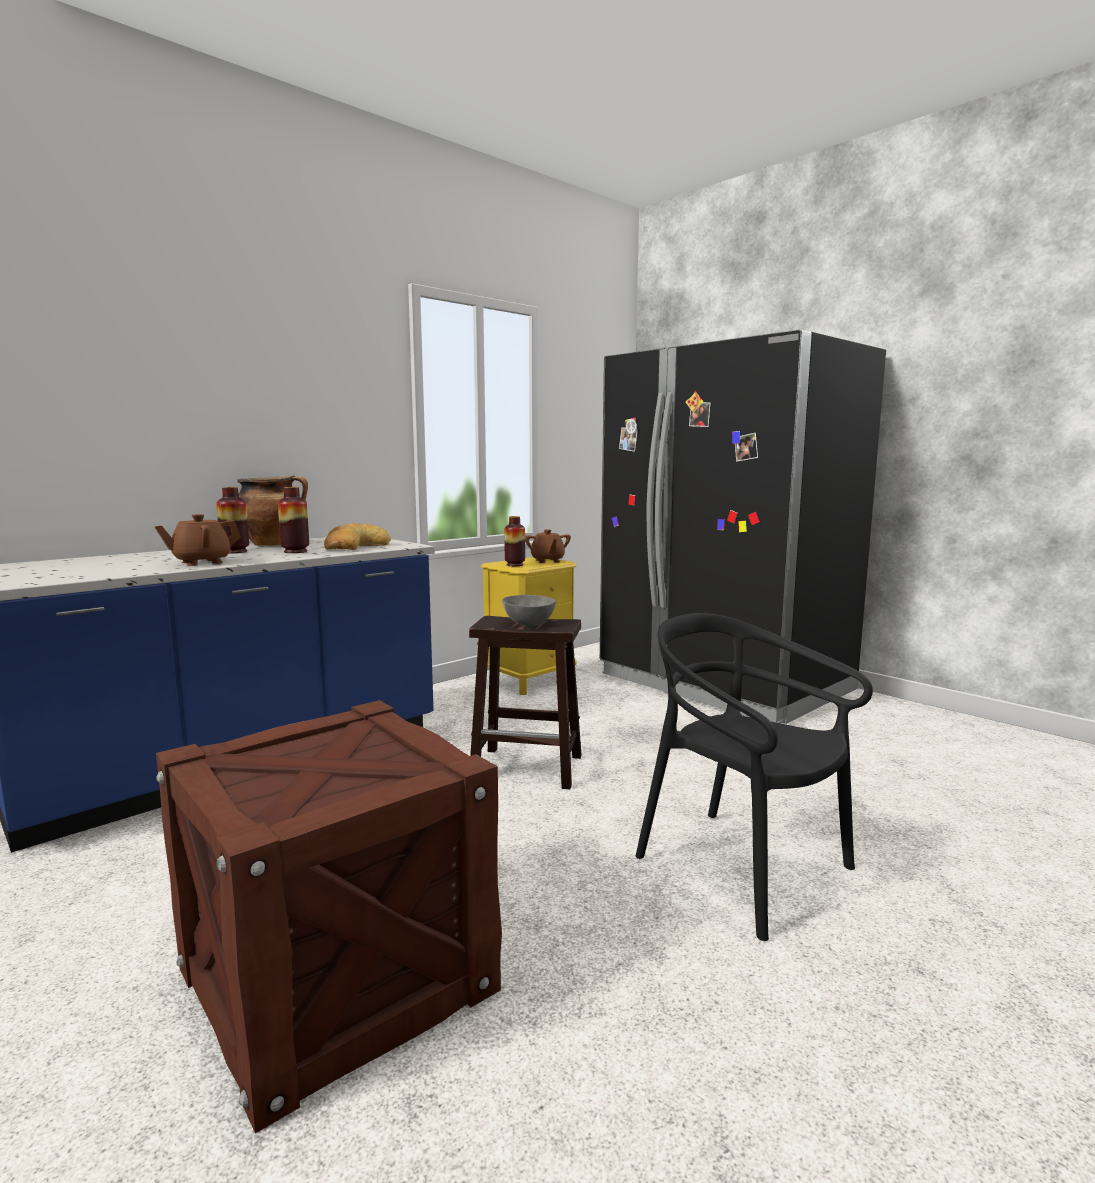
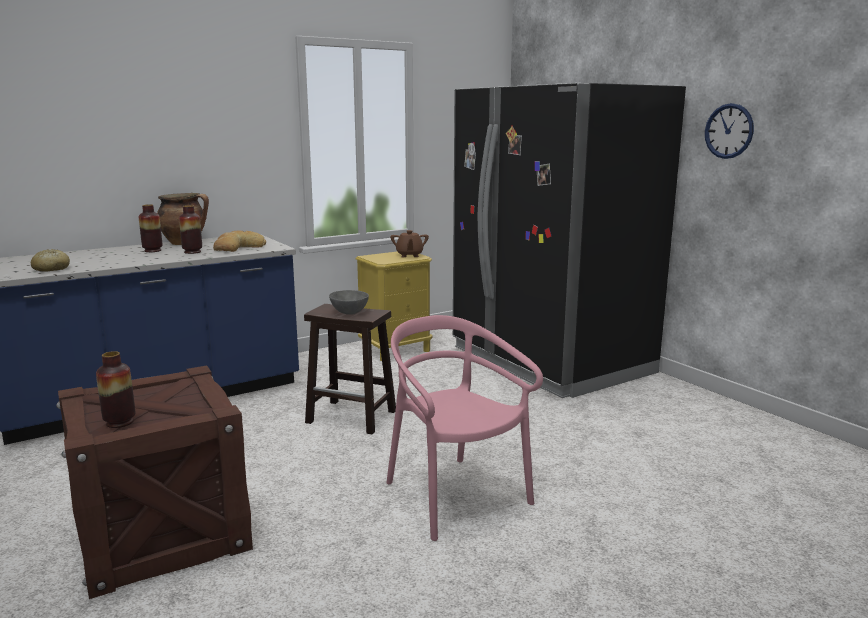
camera: 10 degrees right, 5 degrees up
brown teapot [155,514,241,566] -> none
vase [504,516,525,566] -> vase moved to [96,351,136,428]
black chair [636,613,873,941] -> pink chair [386,315,543,541]
none -> bread [31,249,70,272]
none -> wall clock [705,103,754,159]

